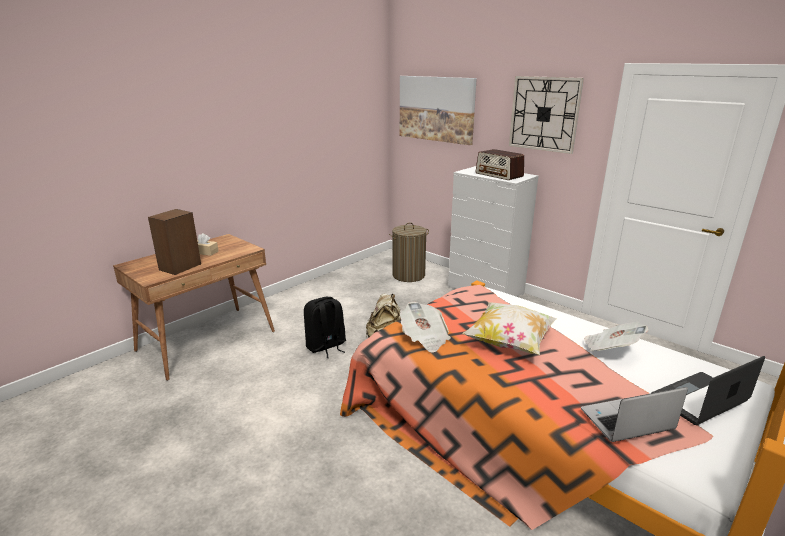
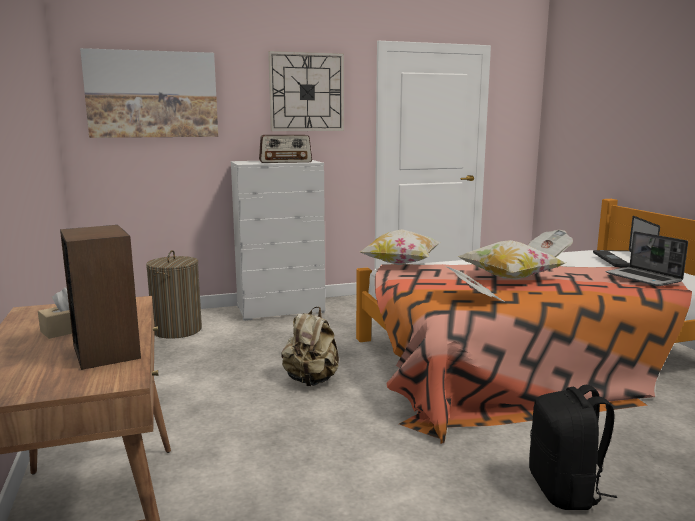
camera: 60 degrees left, 10 degrees down
black backpack [304,297,346,358] -> black backpack moved to [529,385,617,510]
laptop [581,387,688,442] -> laptop turned 45 degrees counterclockwise [606,231,688,286]
none -> pillow [360,229,441,265]

